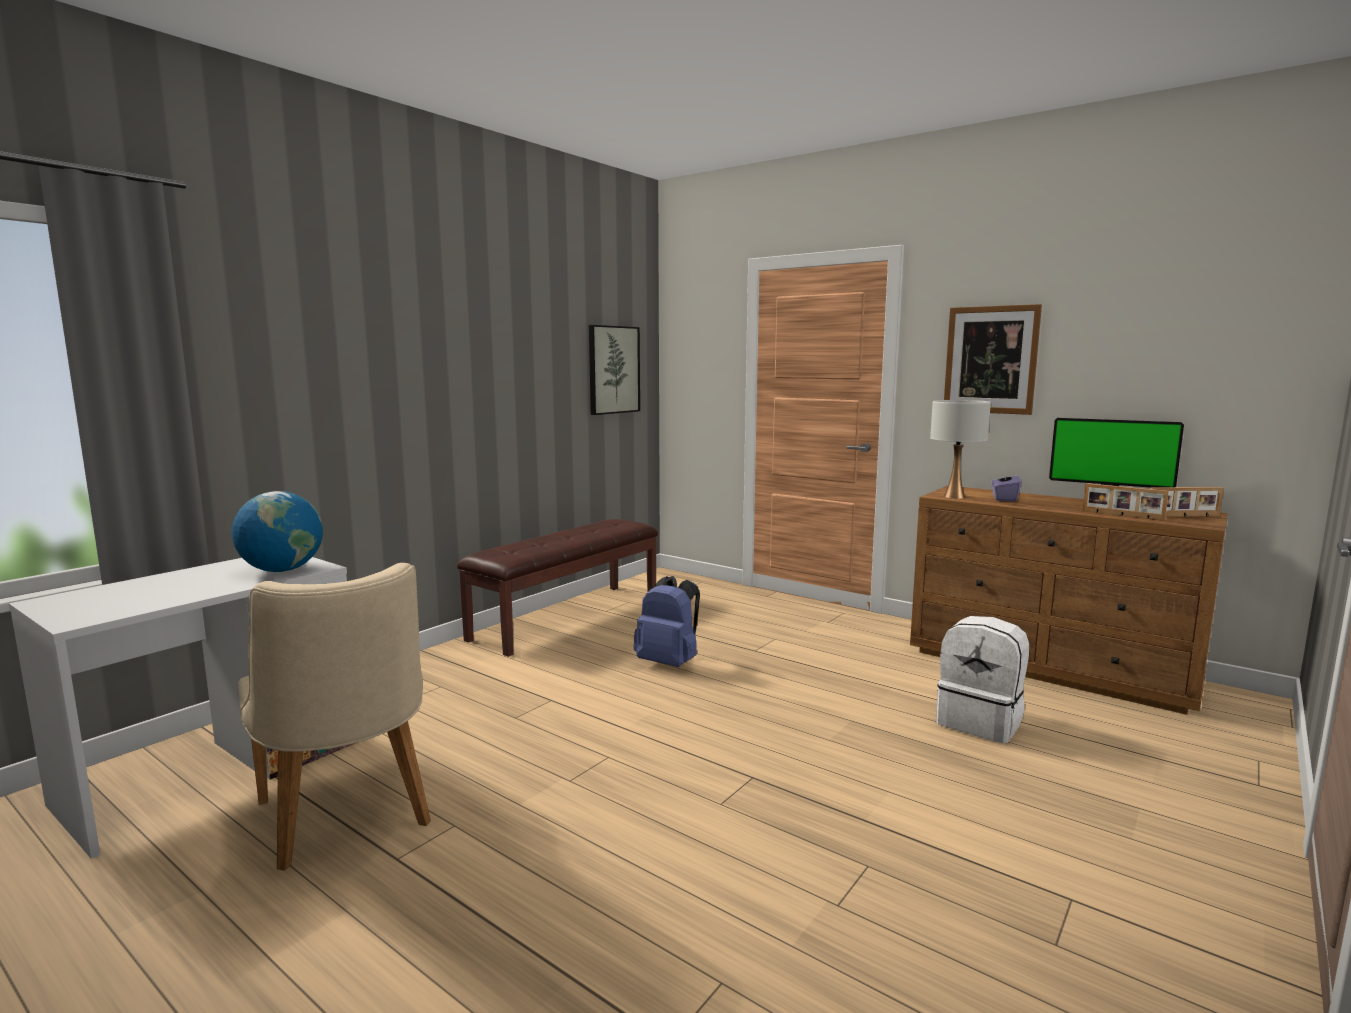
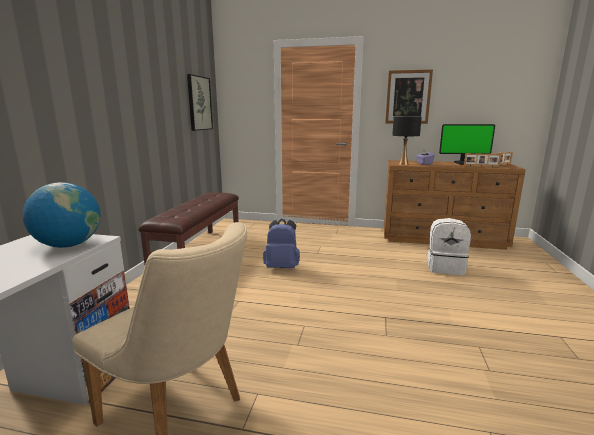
camera: 25 degrees left, 5 degrees up
white table lamp [930,400,991,499] -> black table lamp [392,116,422,165]

